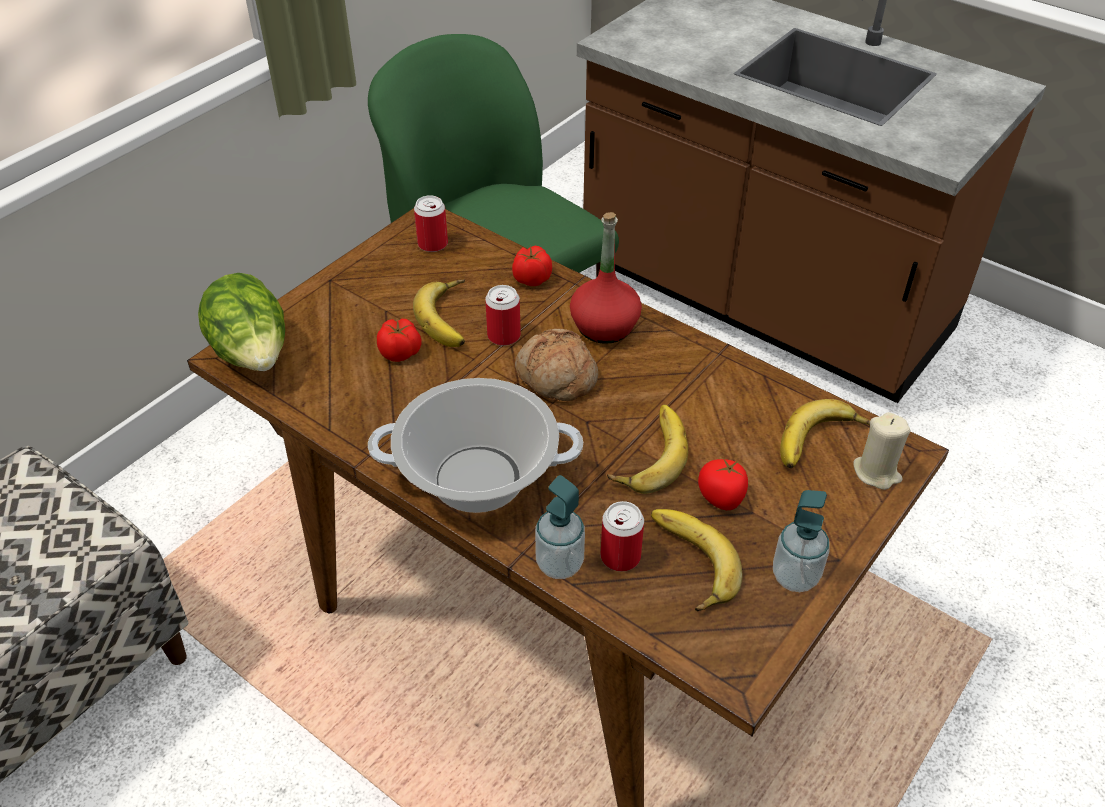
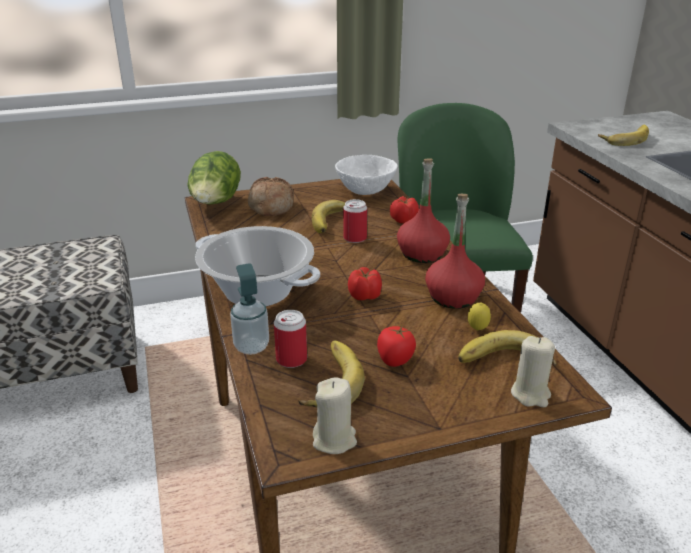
camera: 35 degrees right, 15 degrees down
tomato [377,319,422,362] -> tomato moved to [348,267,382,300]
can [414,195,448,252] -> white bowl [335,155,398,195]
bread [515,329,598,401] -> bread moved to [248,177,294,216]
banana [607,405,688,494] -> banana moved to [598,125,649,146]
soap dispenser [773,490,829,592] -> none
none -> beige candle [313,377,357,454]
none -> red bottle [425,194,485,309]
none -> lemon [468,302,491,331]

